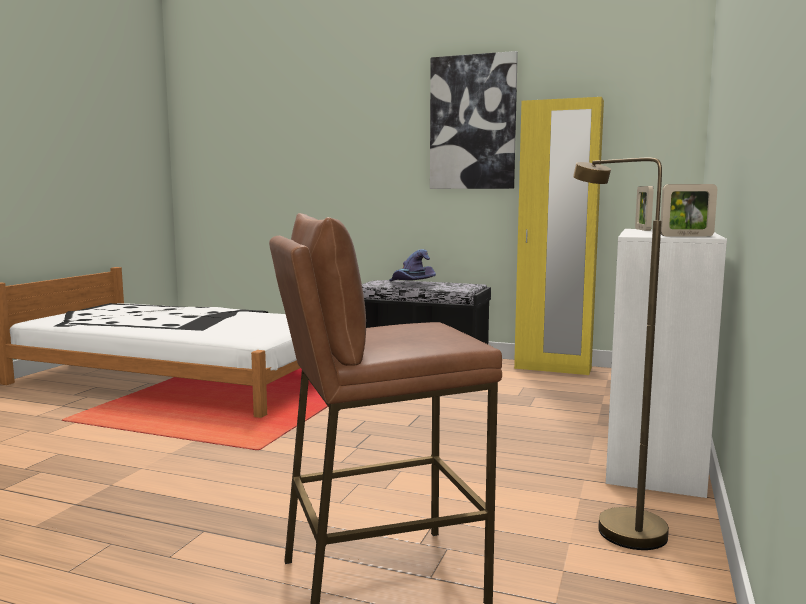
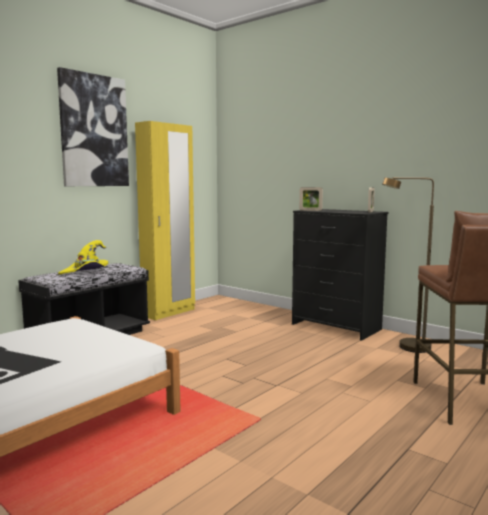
camera: 70 degrees left, 0 degrees up
purple hat [389,249,436,281] -> yellow hat [58,240,108,275]
white dresser [606,229,727,498] -> black dresser [292,209,388,341]

